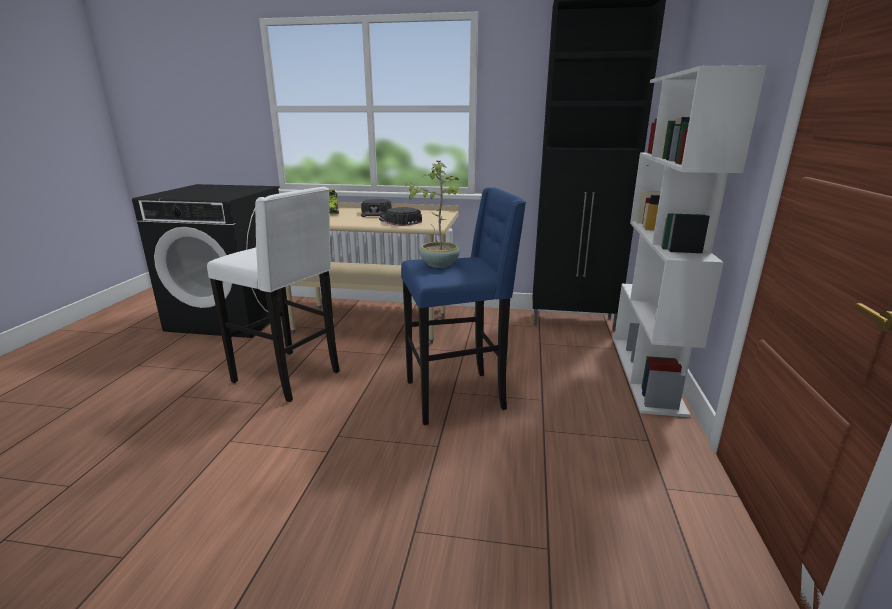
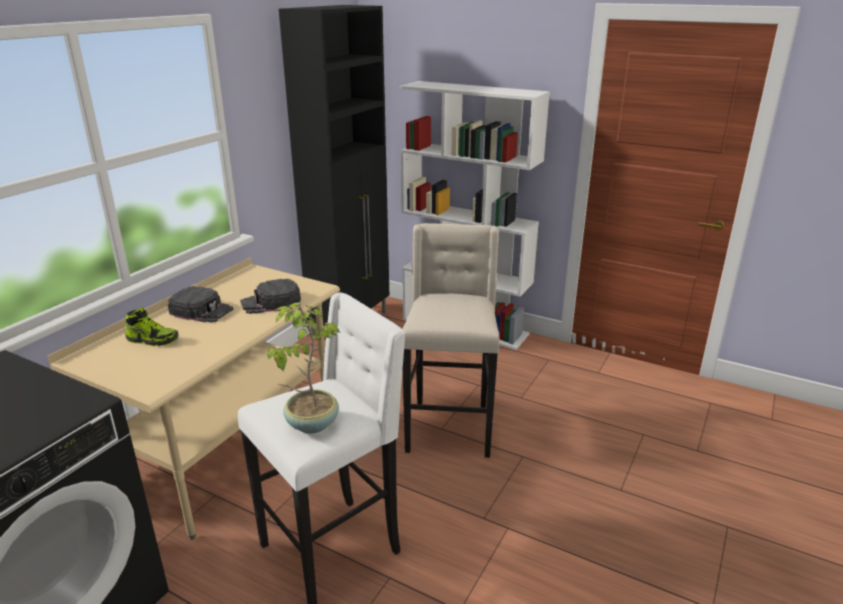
camera: 70 degrees left, 5 degrees up
blue stool [401,187,526,425] -> beige stool [402,223,500,458]
potted plant [406,161,465,268] -> potted plant moved to [268,302,340,433]

